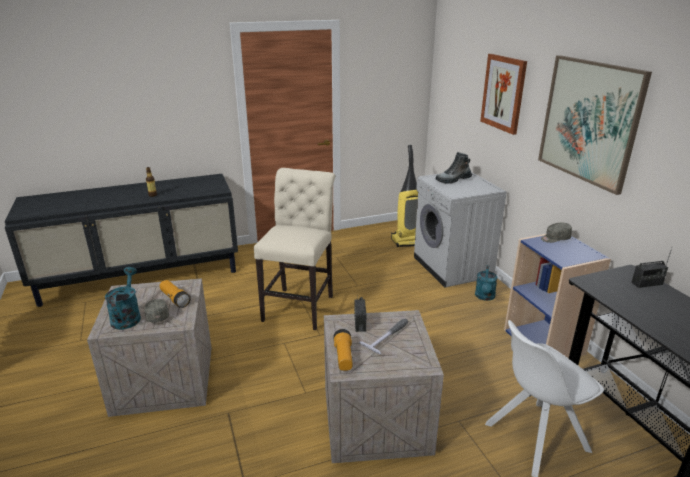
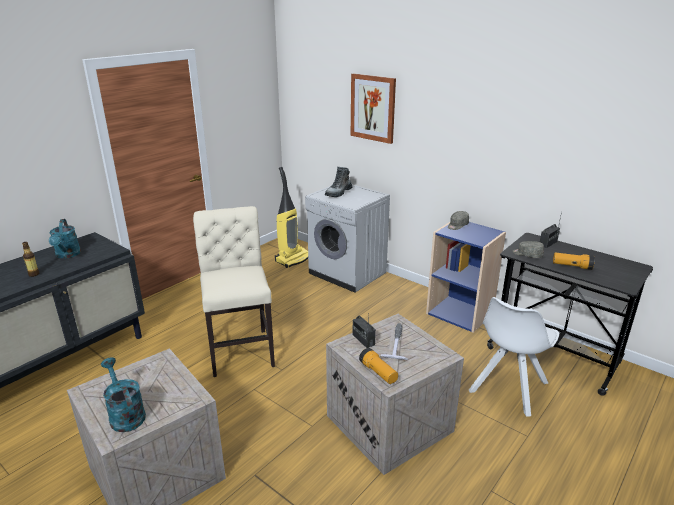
camera: 30 degrees left, 0 degrees up
grey cap [144,299,169,323] -> grey cap moved to [512,241,544,258]
flashlight [160,280,191,308] -> flashlight moved to [553,252,595,270]
turquoise watering can [475,265,498,301] -> turquoise watering can moved to [49,219,81,259]
picture [538,55,652,195] -> none

